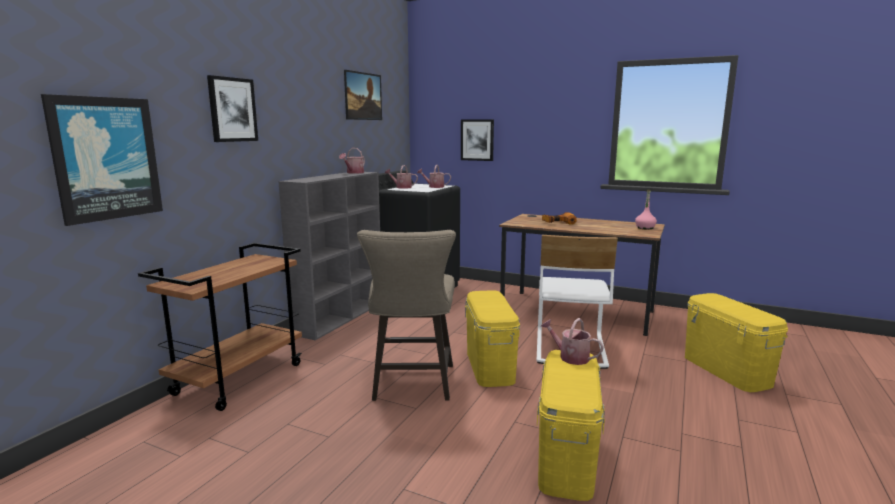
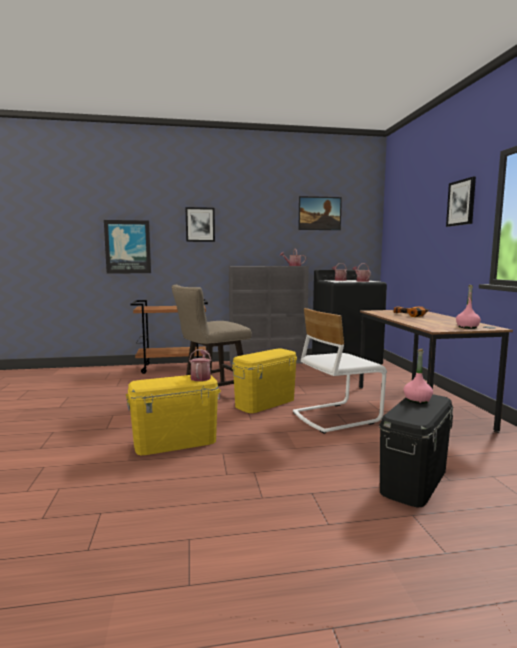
camera: 55 degrees right, 5 degrees down
picture [461,119,494,161] -> picture moved to [446,177,476,227]
yellow storage box [685,293,788,392] -> black storage box [379,394,453,508]
none -> pink bottle [404,349,433,404]

